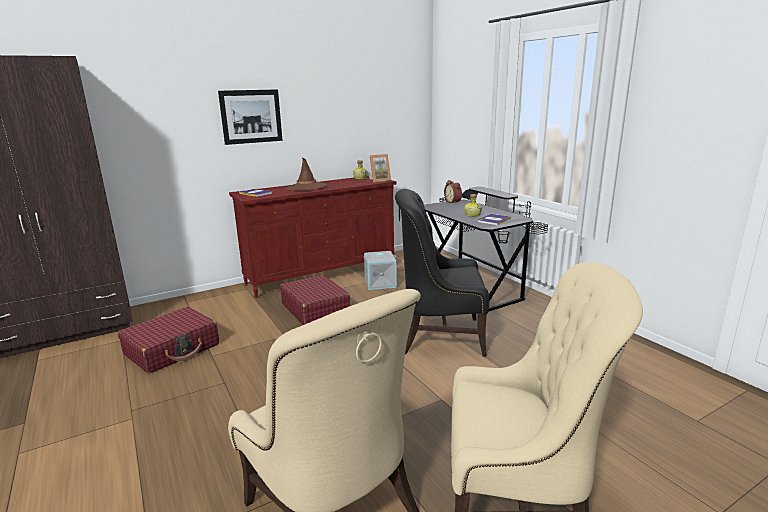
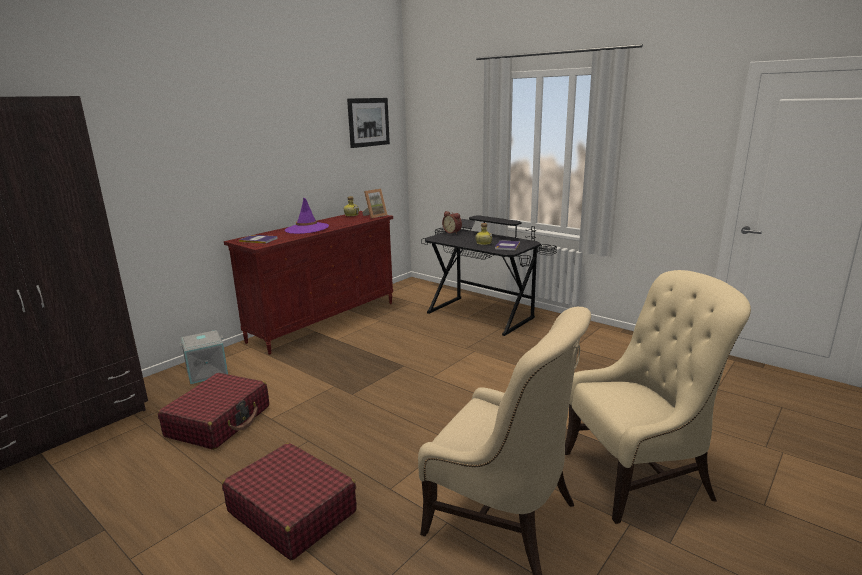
camera: 20 degrees left, 0 degrees up
picture [218,89,283,145] -> picture moved to [347,98,390,148]
red suitcase [280,275,351,325] -> red suitcase moved to [222,443,357,560]
brown hat [286,158,327,191] -> purple hat [285,198,329,234]
grey storage box [364,251,397,290] -> grey storage box moved to [179,330,228,384]
black chair [395,189,489,357] -> none

